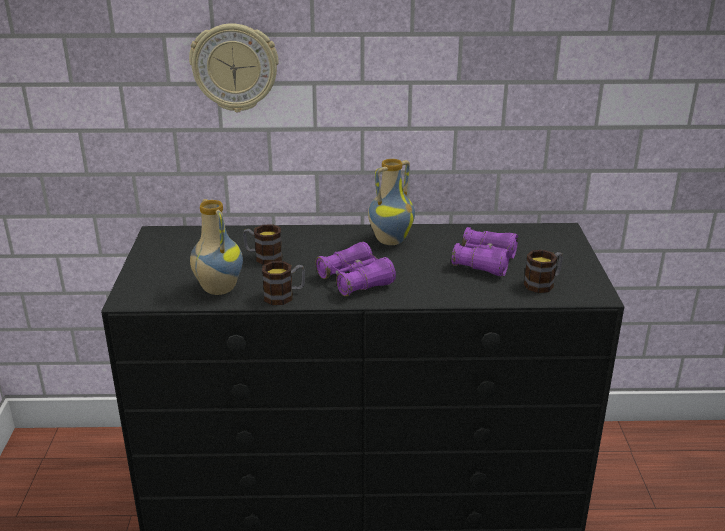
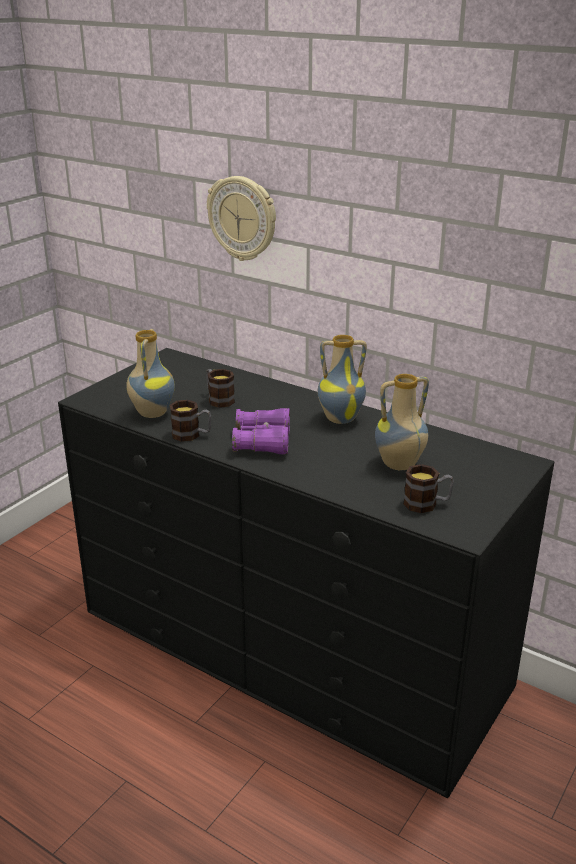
camera: 35 degrees right, 0 degrees up
purple binoculars [451,227,518,277] -> vase [375,374,429,470]

